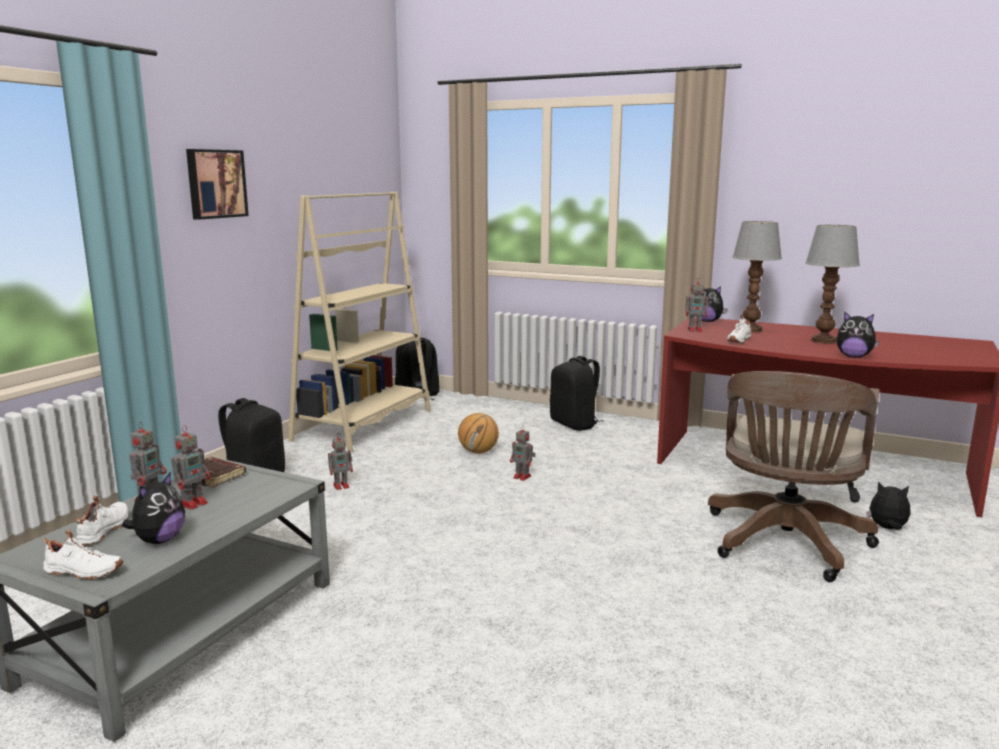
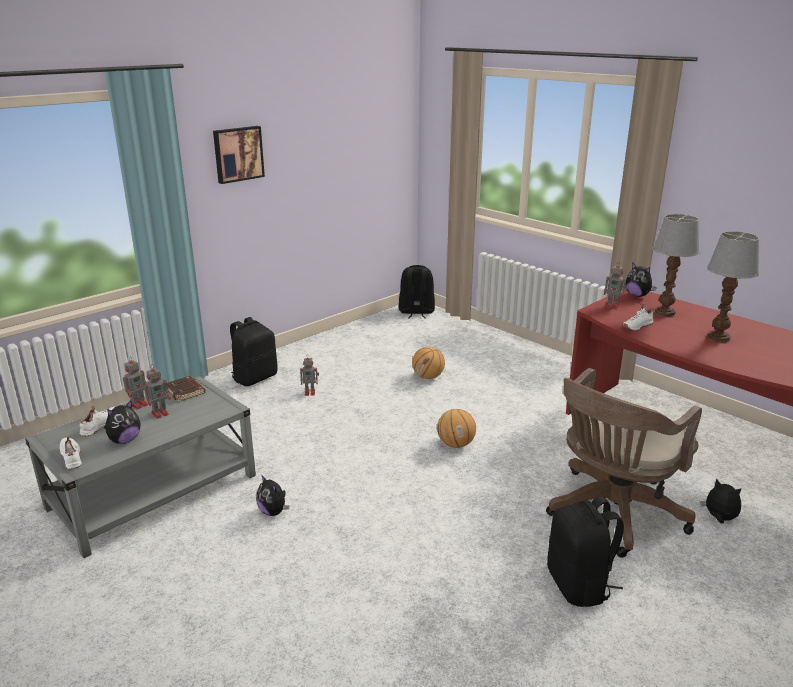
camera: 20 degrees right, 10 degrees up
white shoe [43,530,123,580] -> white shoe turned 150 degrees counterclockwise [60,436,82,469]
beige bookcase [288,192,431,452] -> none
toy robot [510,425,535,481] -> none
black backpack [550,356,603,431] -> black backpack moved to [547,496,624,607]
plush toy [836,312,879,358] -> plush toy moved to [256,474,289,516]
none -> basketball [437,409,476,448]

